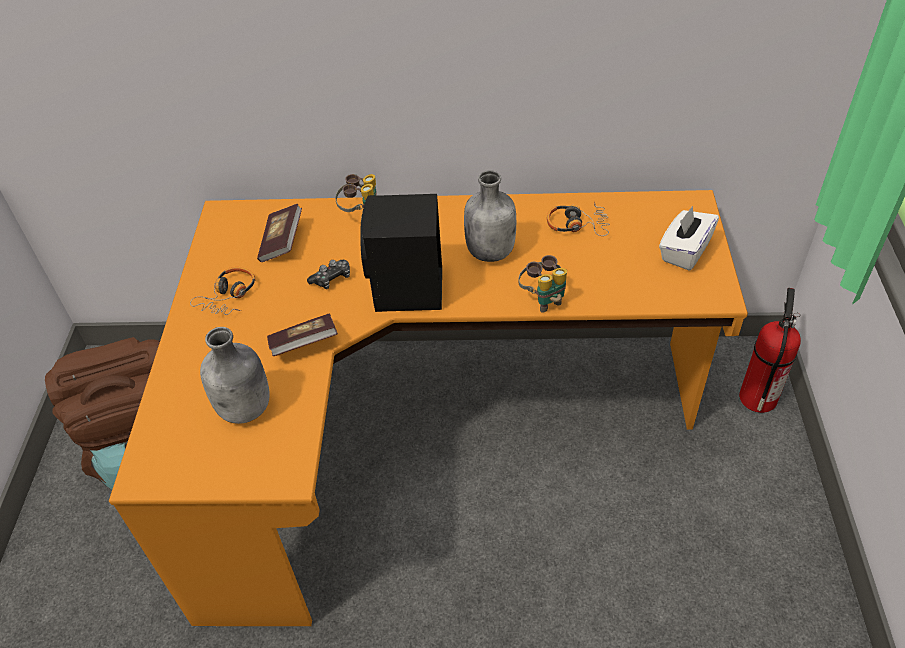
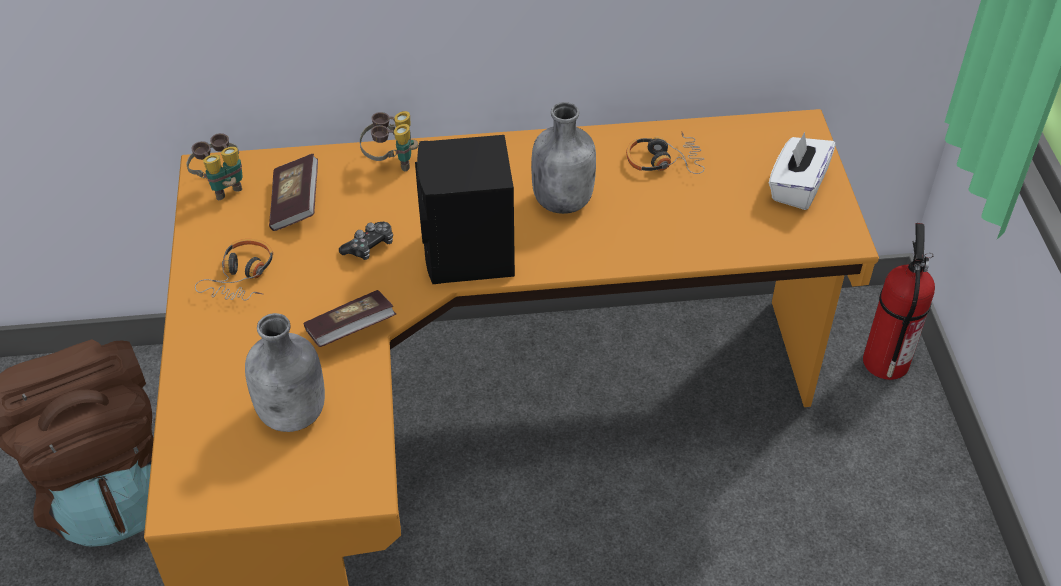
camera: 10 degrees left, 0 degrees up
binoculars [519,255,567,313] -> binoculars moved to [186,133,243,200]

